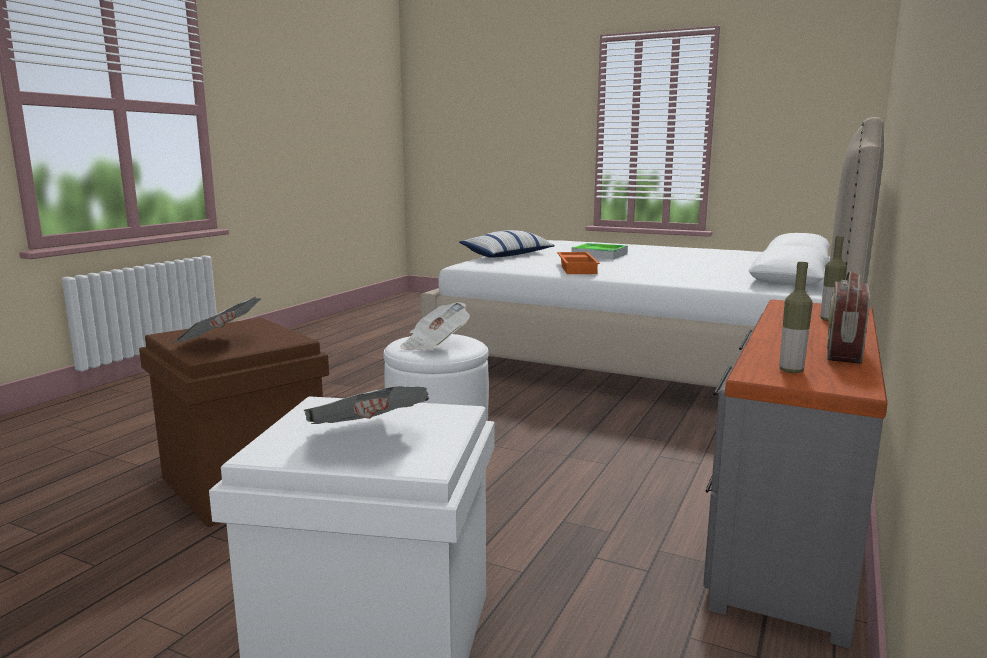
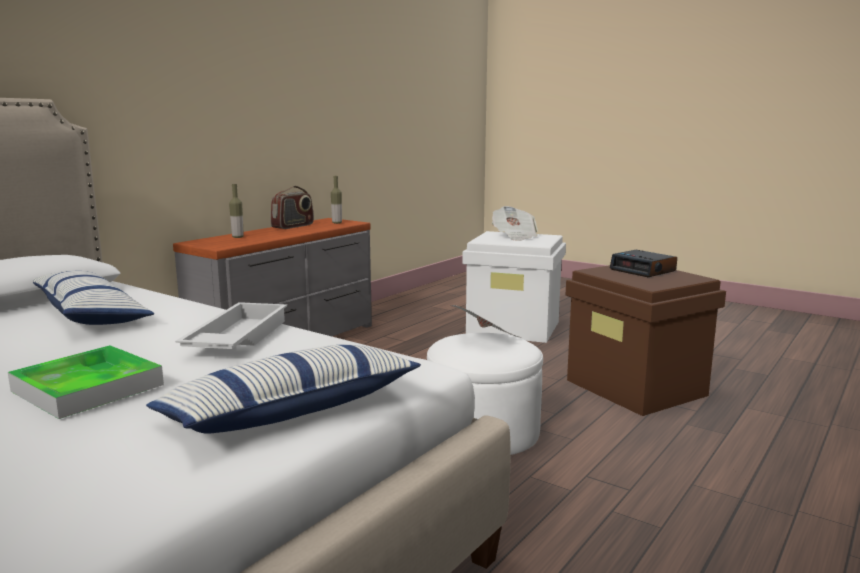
camera: 170 degrees left, 0 degrees up
newspaper [172,297,261,344] -> alarm clock [610,250,677,277]
orange tray [557,252,600,274] -> white tray [175,302,287,349]
none -> pillow [33,271,154,325]

